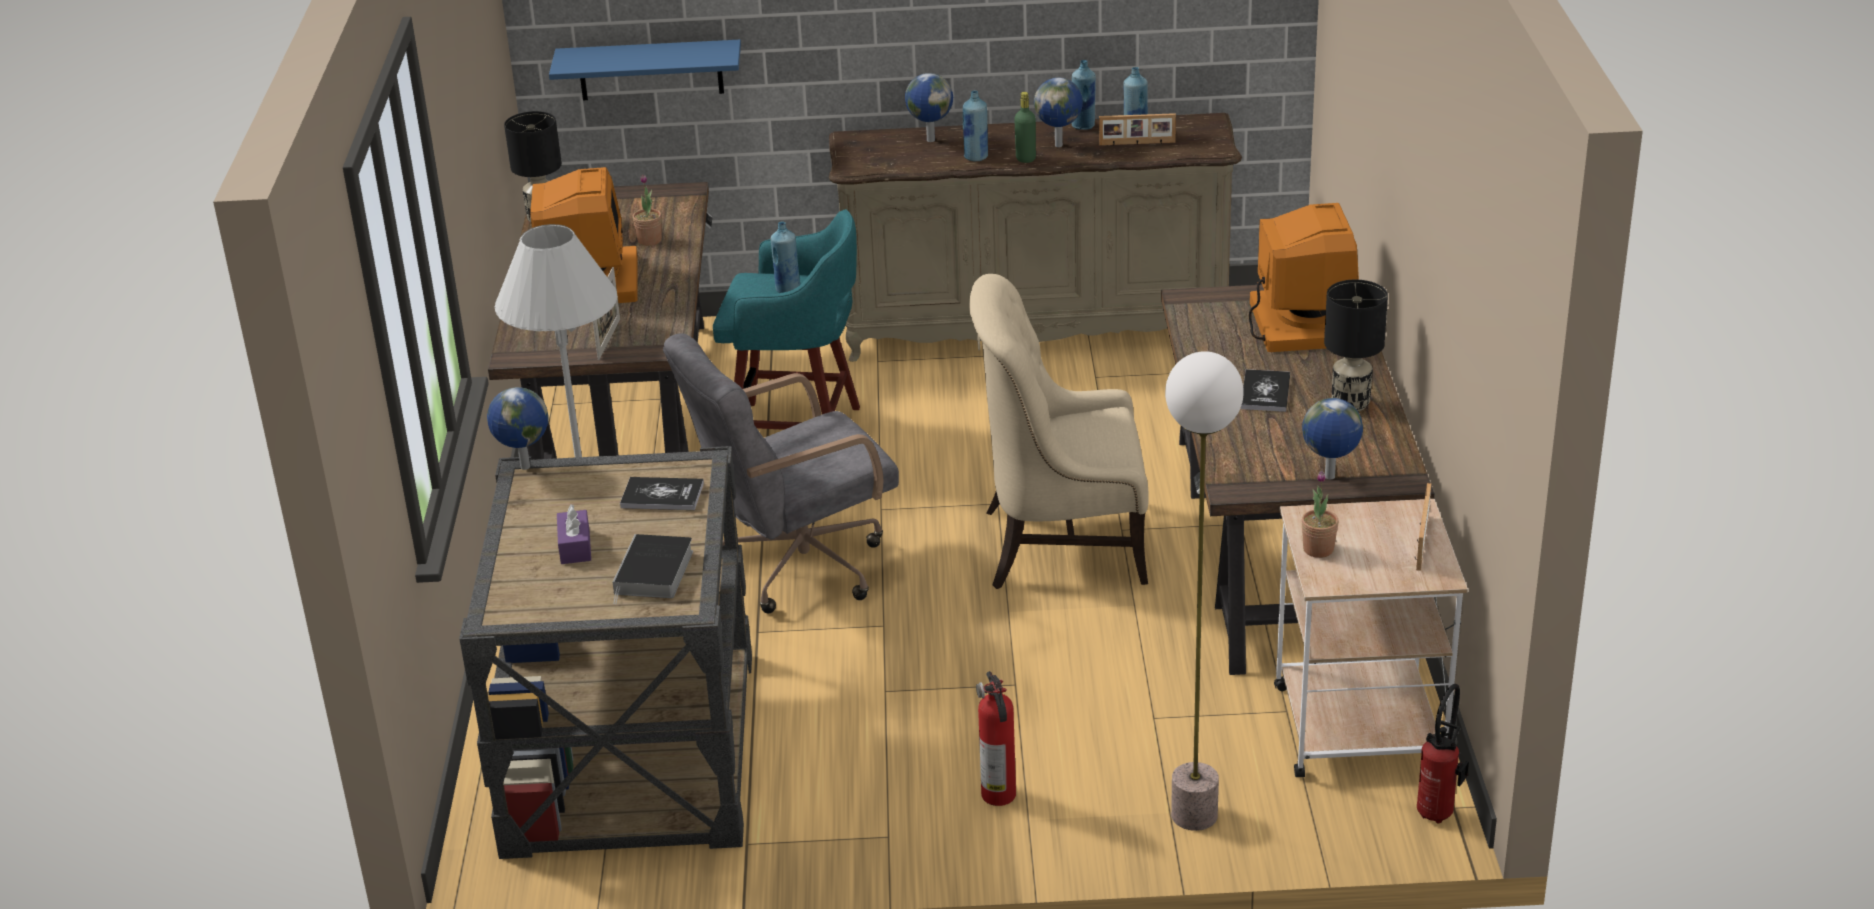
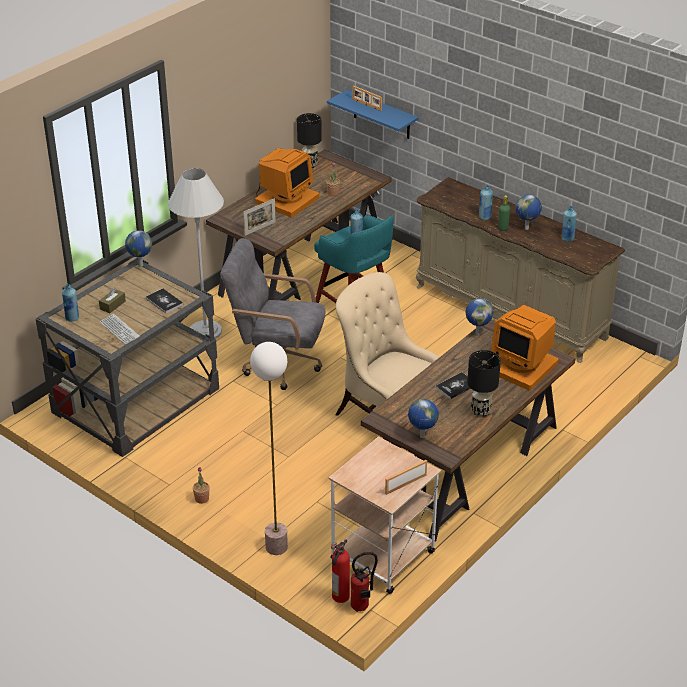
camera: 40 degrees right, 5 degrees up
purple tissue box [557,504,591,564] -> brown tissue box [99,287,126,313]
book [613,534,693,603] -> keyboard [100,314,140,345]
globe [905,73,953,142] -> globe moved to [465,298,494,335]
fire extinguisher [976,671,1016,806] -> fire extinguisher moved to [331,539,350,603]
blue bottle [1072,60,1096,130] -> blue bottle moved to [62,284,79,322]
picture frame [1099,113,1176,145] -> picture frame moved to [352,85,382,111]
monitor [1249,203,1359,352] -> monitor turned 90 degrees clockwise [491,305,559,391]
potted plant [1301,471,1339,558] -> potted plant moved to [193,467,210,504]

